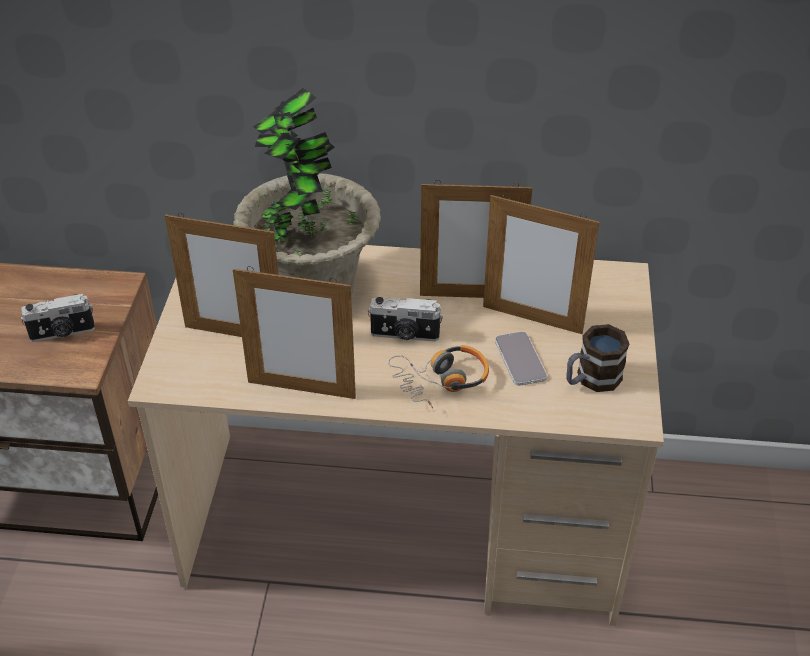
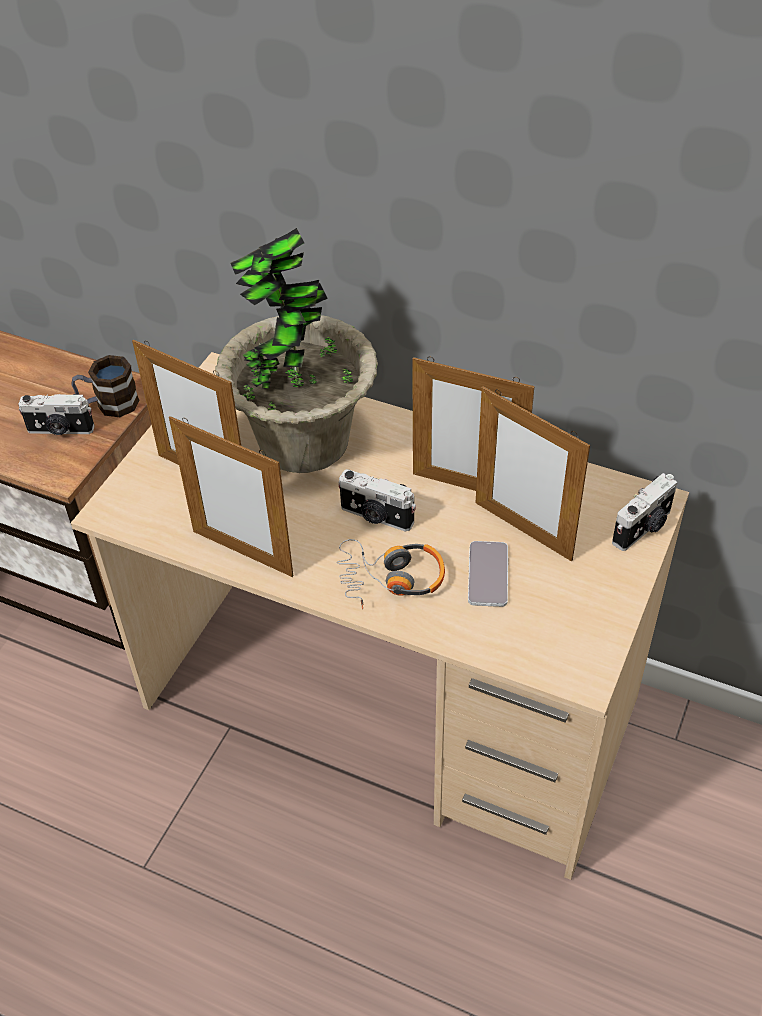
camera: 20 degrees right, 5 degrees up
mug [566,324,629,392] -> mug moved to [71,355,139,417]
none -> camera [612,473,677,551]

